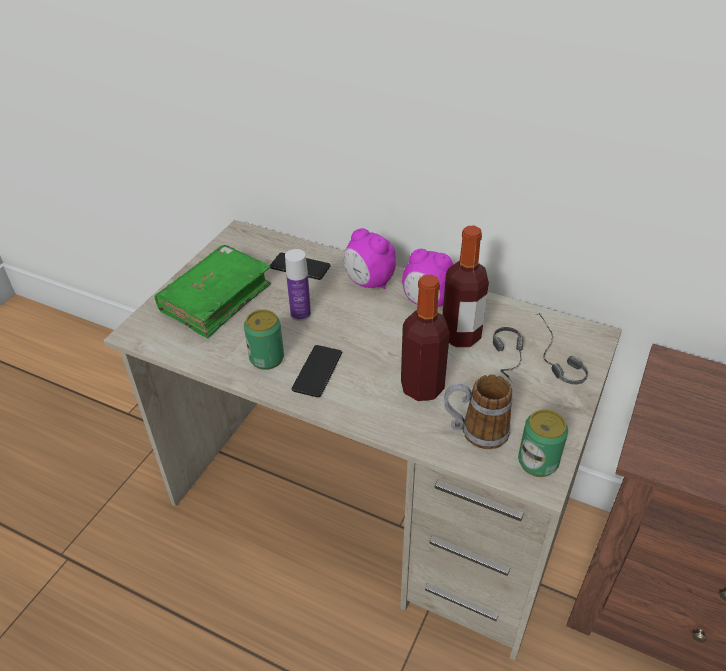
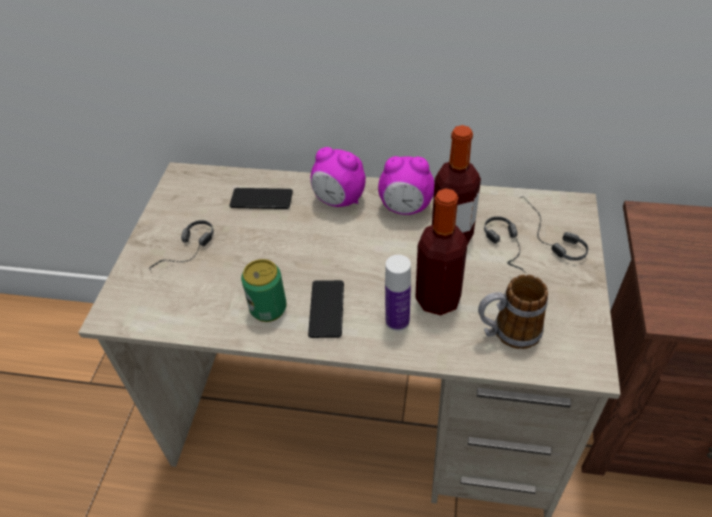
camera: 15 degrees left, 5 degrees up
green book [155,245,271,338] -> headphones [149,220,214,273]
bottle [285,249,311,321] -> bottle moved to [385,255,411,331]
can [518,409,568,477] -> none

